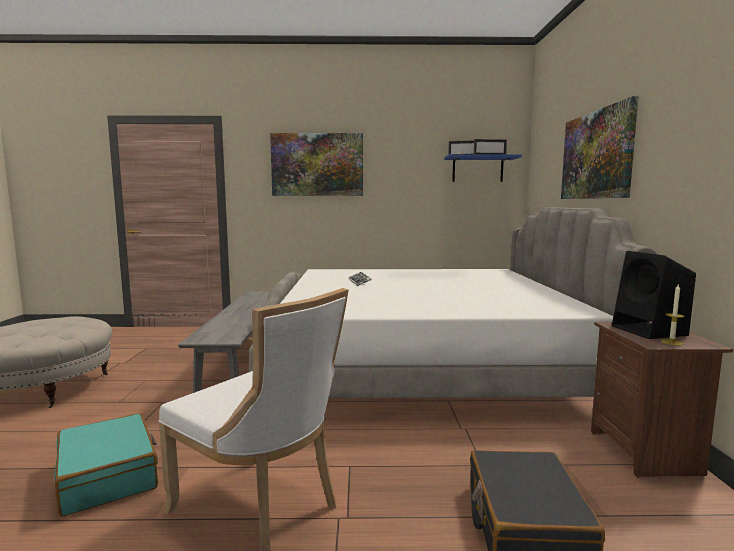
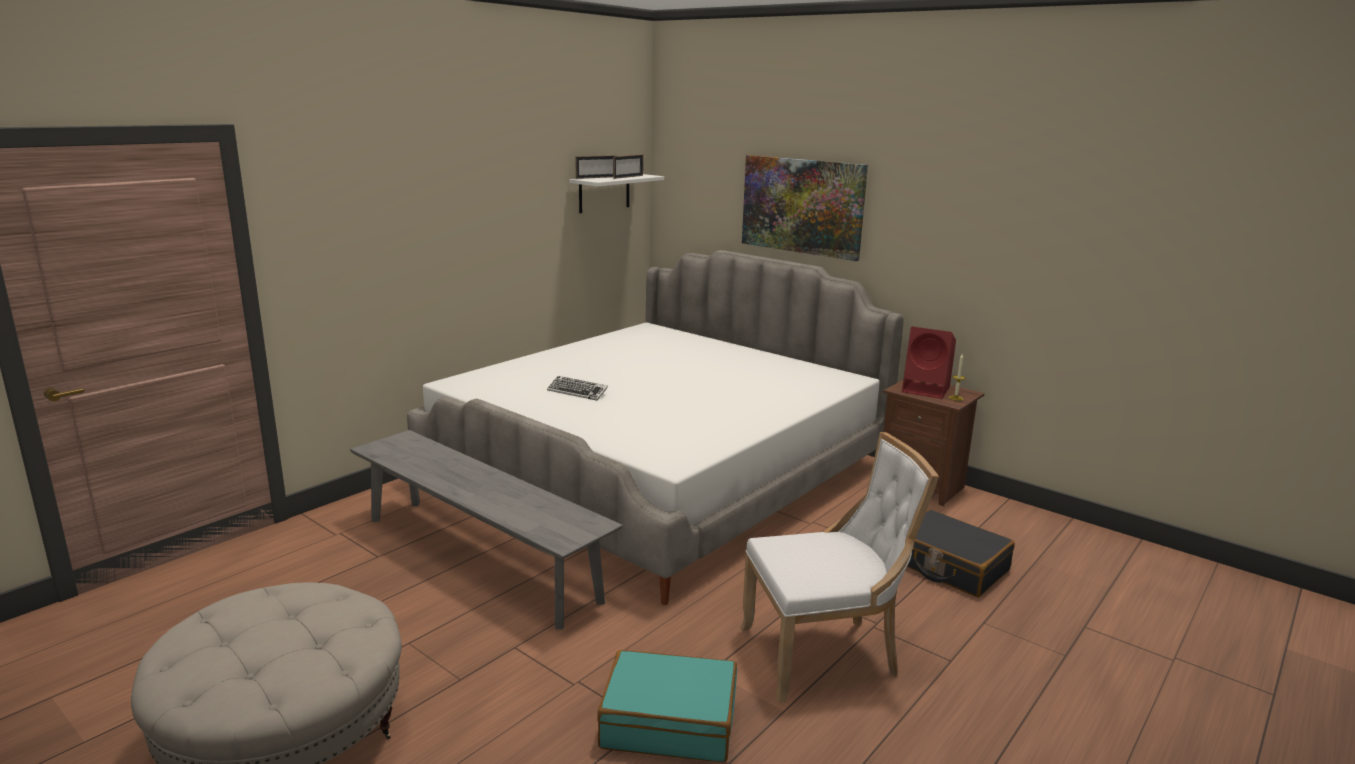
camera: 50 degrees left, 10 degrees up
picture [270,133,363,196] -> none
blue shelf [444,154,522,182] -> white shelf [570,174,664,213]
black speaker [612,251,696,339] -> red speaker [902,327,956,399]

